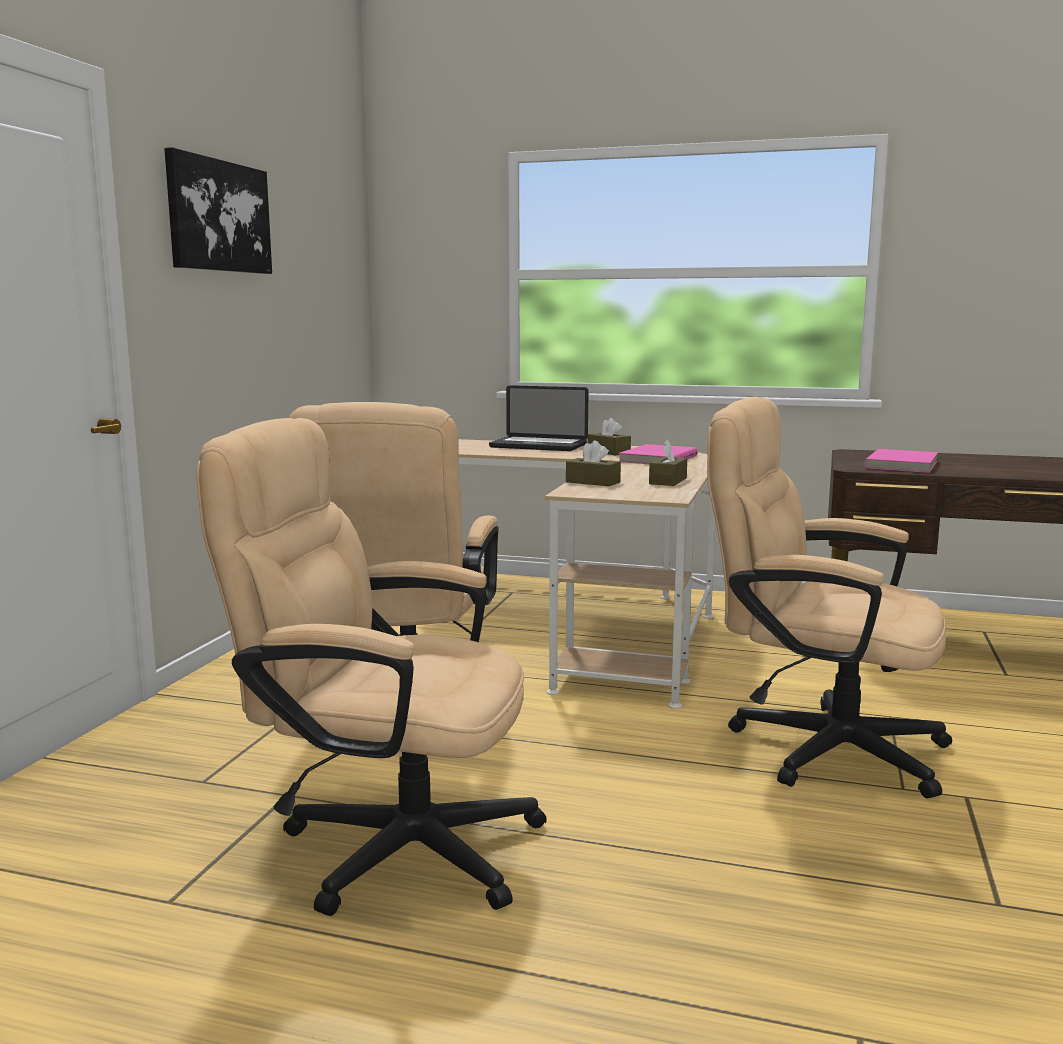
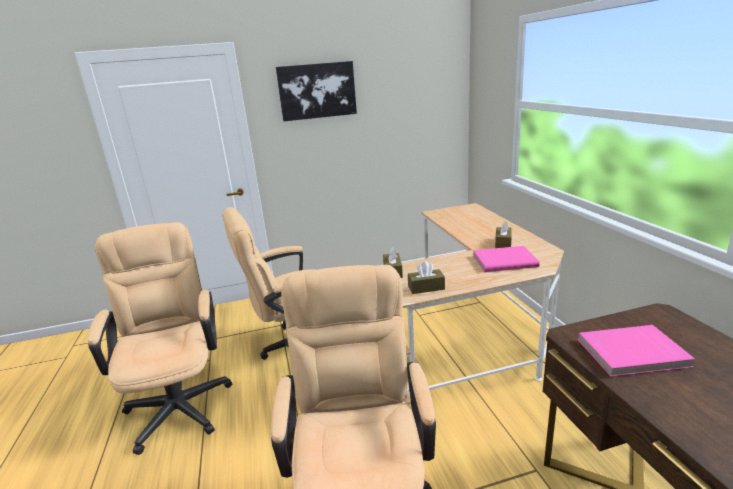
camera: 60 degrees right, 10 degrees up
laptop [489,385,589,451] -> none

